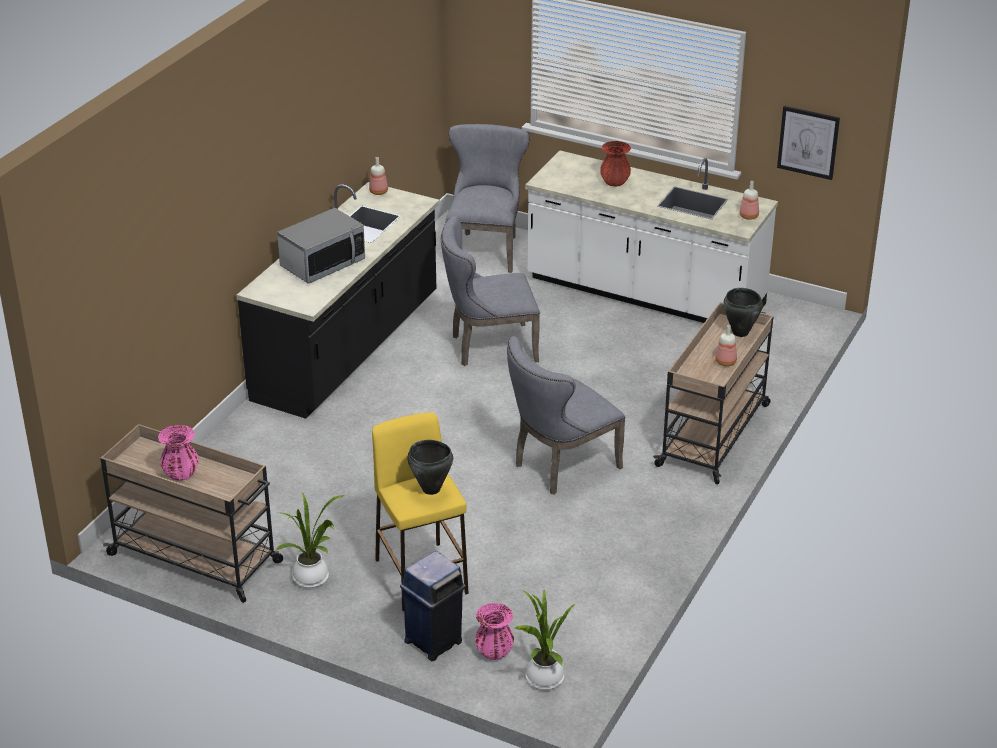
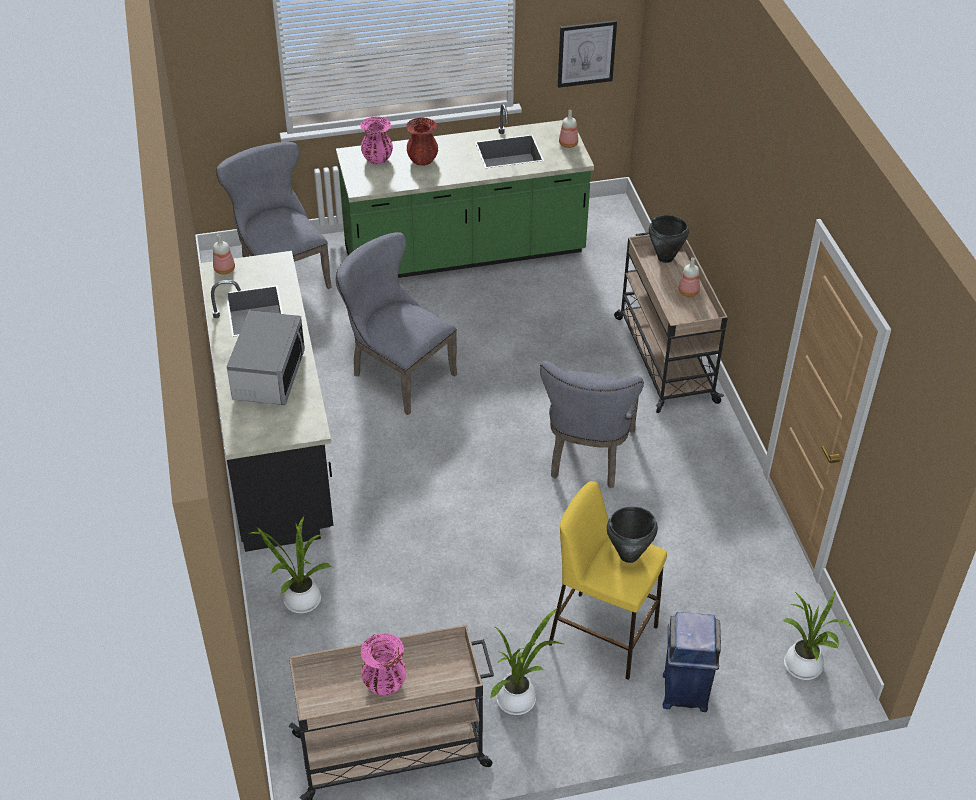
camera: 40 degrees left, 10 degrees up
grey chair [441,216,540,366] -> grey chair turned 90 degrees clockwise [336,232,457,415]
pink vase [475,603,514,660] -> pink vase moved to [360,116,393,164]
white counter [525,151,778,323] -> green counter [336,104,594,278]
none -> potted plant [249,516,332,613]

